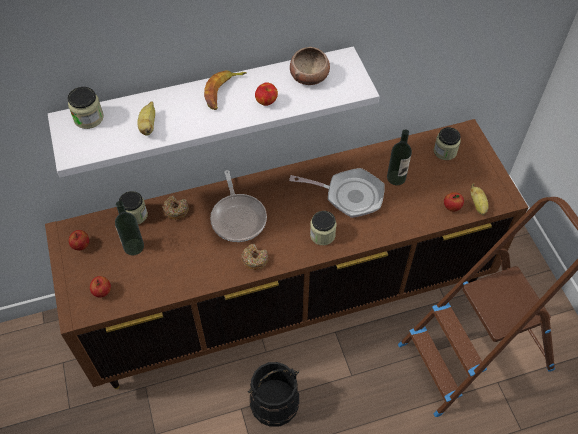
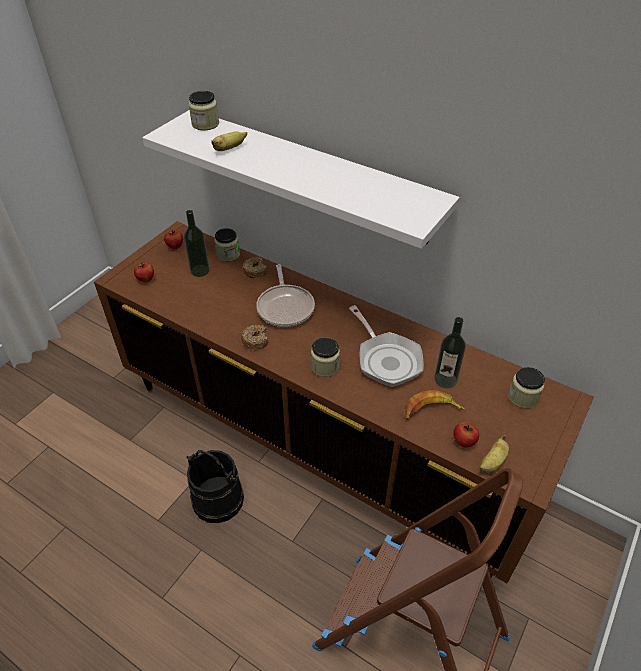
camera: 50 degrees right, 10 degrees down
banana [204,70,247,110] -> banana moved to [404,390,466,420]
frying pan [210,170,267,242] -> frying pan turned 45 degrees counterclockwise [256,264,315,327]
apple [255,82,278,106] -> none
bowl [290,47,330,85] -> none

